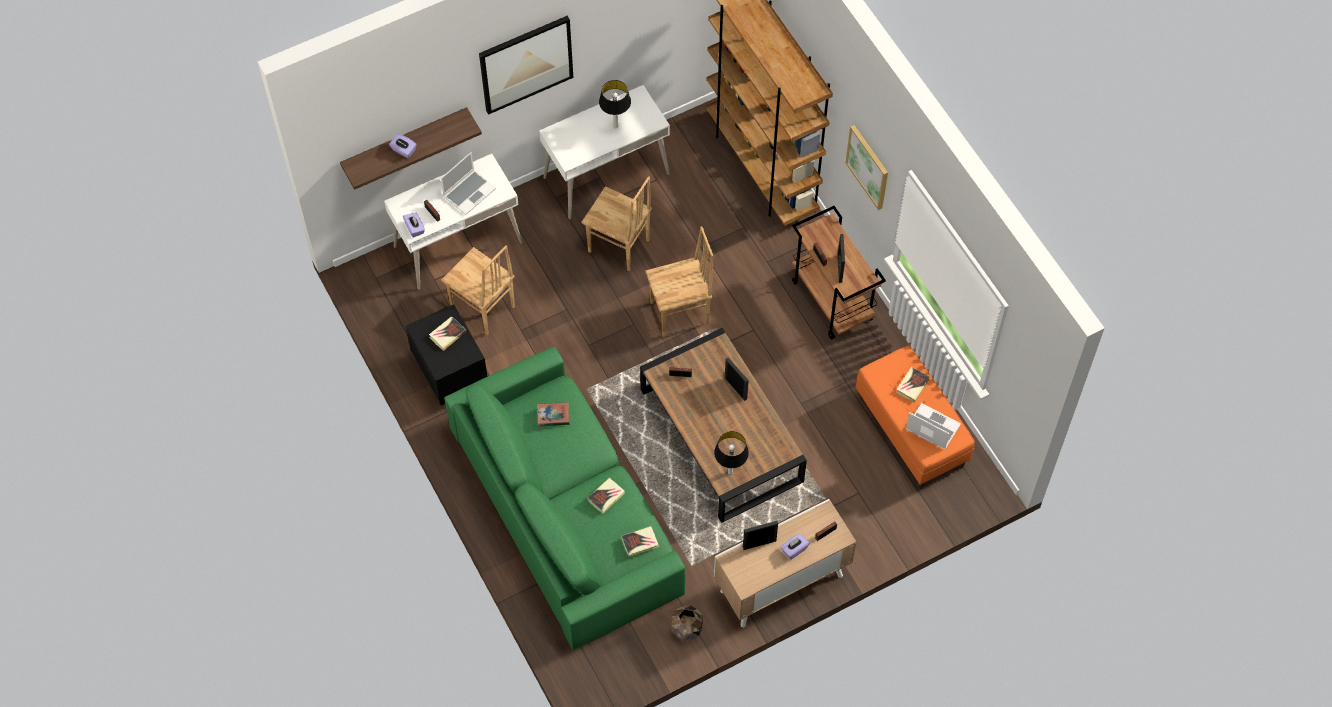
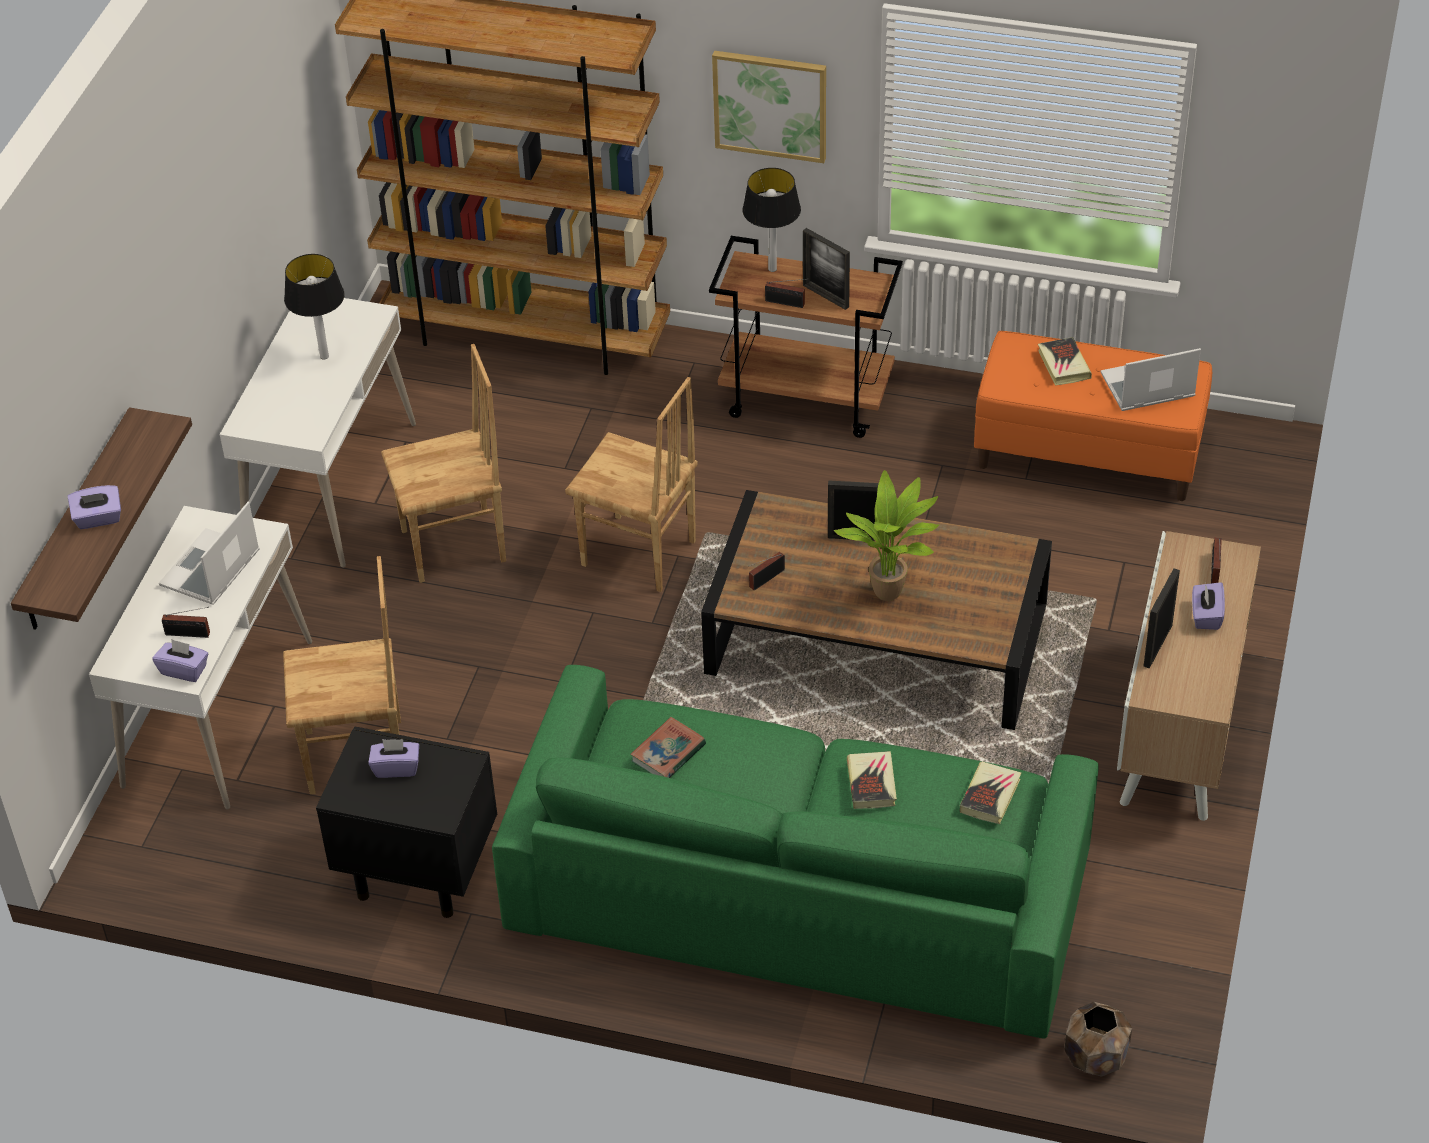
camera: 45 degrees left, 15 degrees down
book [429,316,466,351] -> purple tissue box [368,739,419,778]
laptop [440,152,496,215] -> laptop turned 150 degrees counterclockwise [159,502,260,605]
picture [479,16,573,115] -> none
brown chair [645,226,713,337] -> brown chair turned 90 degrees clockwise [565,377,698,592]
brown planter [672,606,703,641] -> brown planter moved to [1064,1002,1132,1076]
table lamp [714,431,749,475] -> table lamp moved to [743,168,801,272]
none -> potted plant [834,470,939,601]

